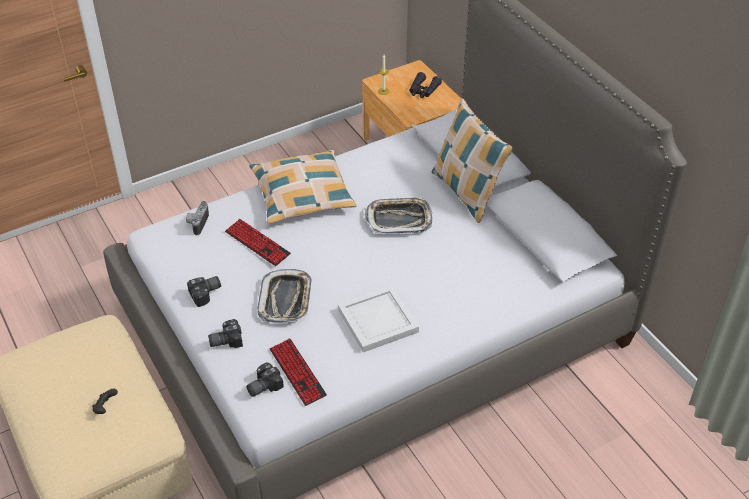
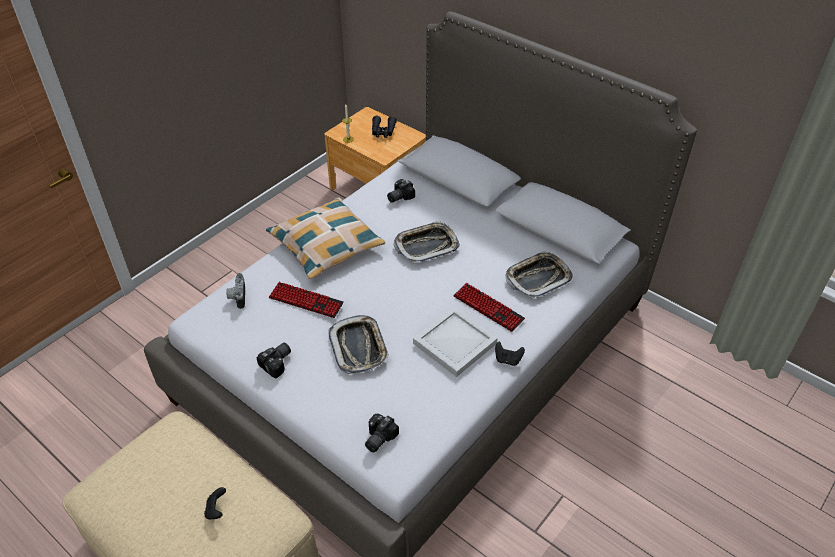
camera: 20 degrees left, 0 degrees up
camera [208,319,243,348] -> camera moved to [387,179,415,203]
keyboard [270,338,327,406] -> keyboard moved to [453,283,525,332]
pillow [432,98,513,223] -> none
none -> black game controller [495,342,525,366]
none -> tray [505,251,573,298]

